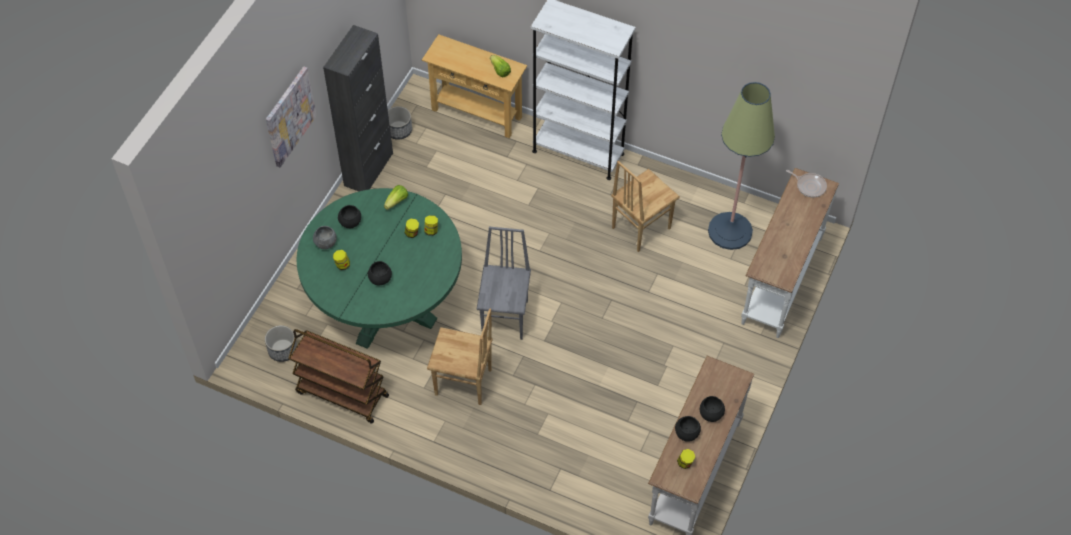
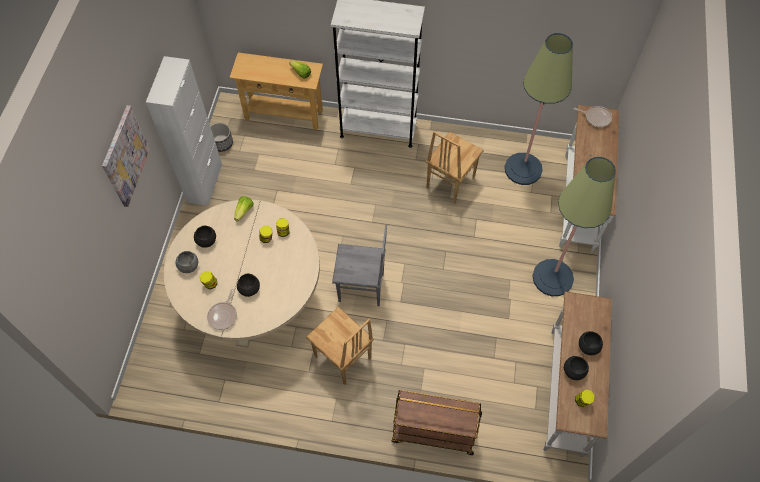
camera: 15 degrees left, 5 degrees up
planter [265,325,297,362] -> none
brown cart [288,329,389,424] -> brown cart moved to [391,390,482,455]
green dining table [297,188,462,349] -> beige dining table [164,199,320,347]
black cabinet [323,25,393,192] -> white cabinet [146,56,222,206]
brown chair [427,308,493,405] -> brown chair turned 45 degrees clockwise [306,307,374,385]
grey chair [477,226,531,340] -> grey chair turned 105 degrees clockwise [332,225,387,306]
none -> frying pan [207,289,237,330]
none -> floor lamp [533,157,616,296]

